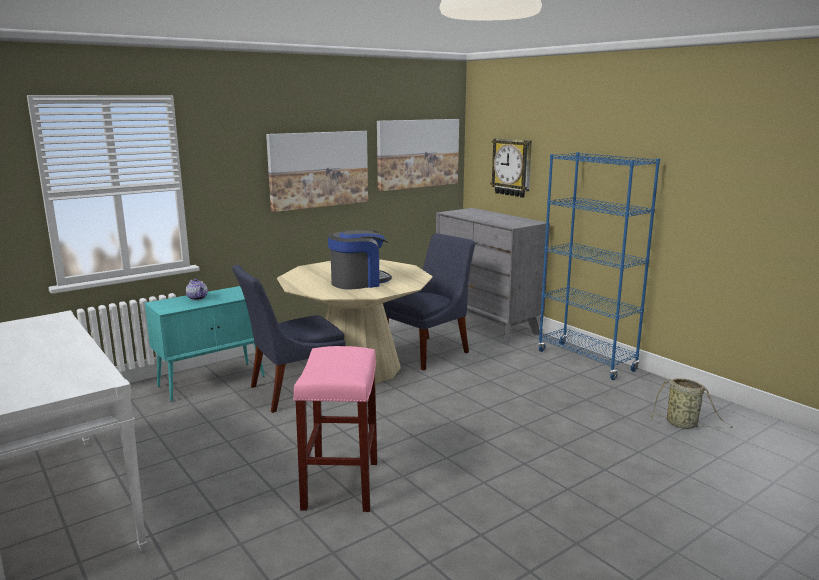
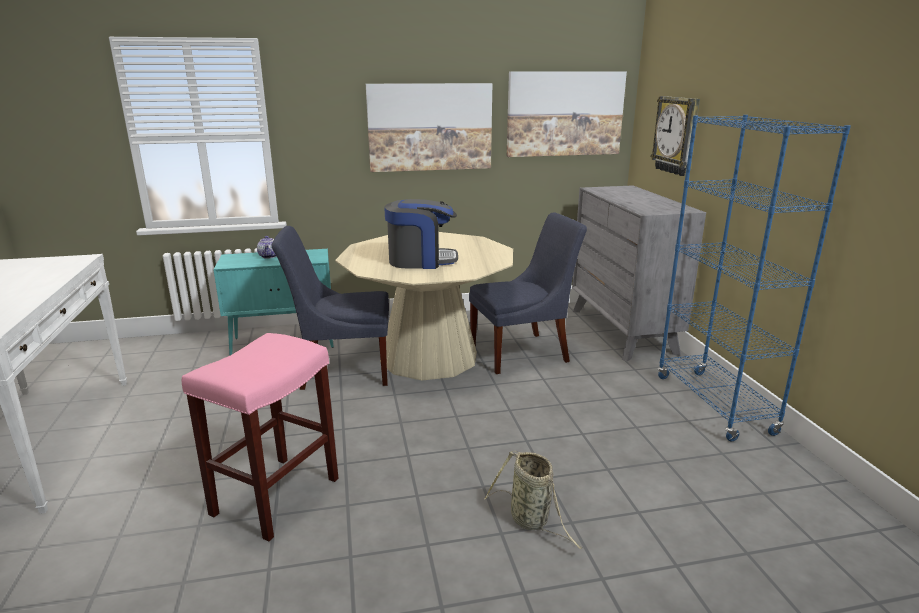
camera: 25 degrees right, 5 degrees up
basket [650,378,733,429] -> basket moved to [484,451,583,549]

